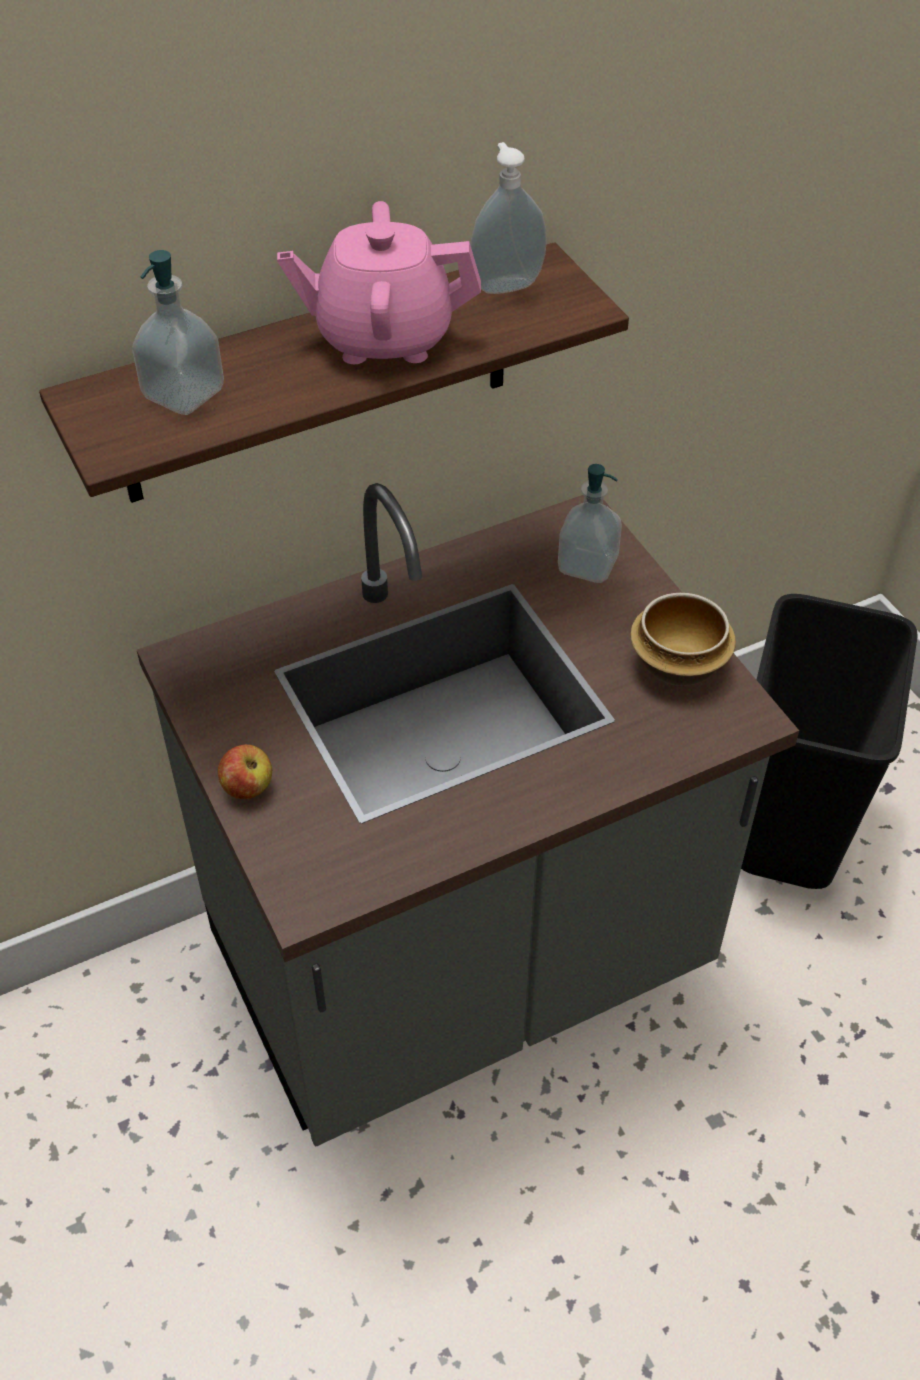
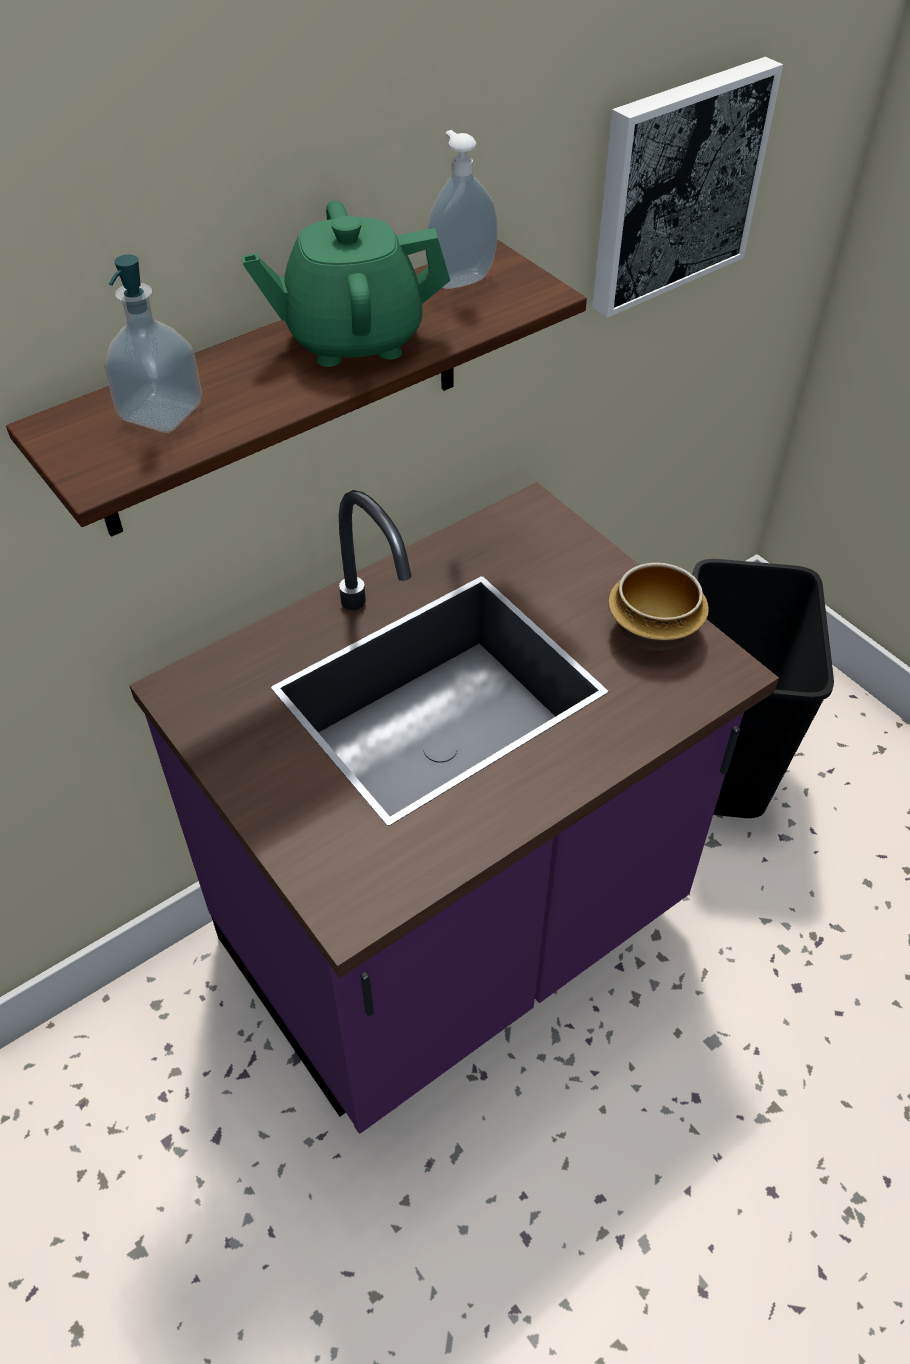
camera: 10 degrees left, 0 degrees up
grey counter [137,483,799,1146] -> purple counter [129,482,779,1134]
apple [218,744,272,799] -> none
pink teapot [277,201,481,364] -> green teapot [241,201,450,367]
soap dispenser [558,464,622,583] -> none
none -> picture [592,57,783,318]

